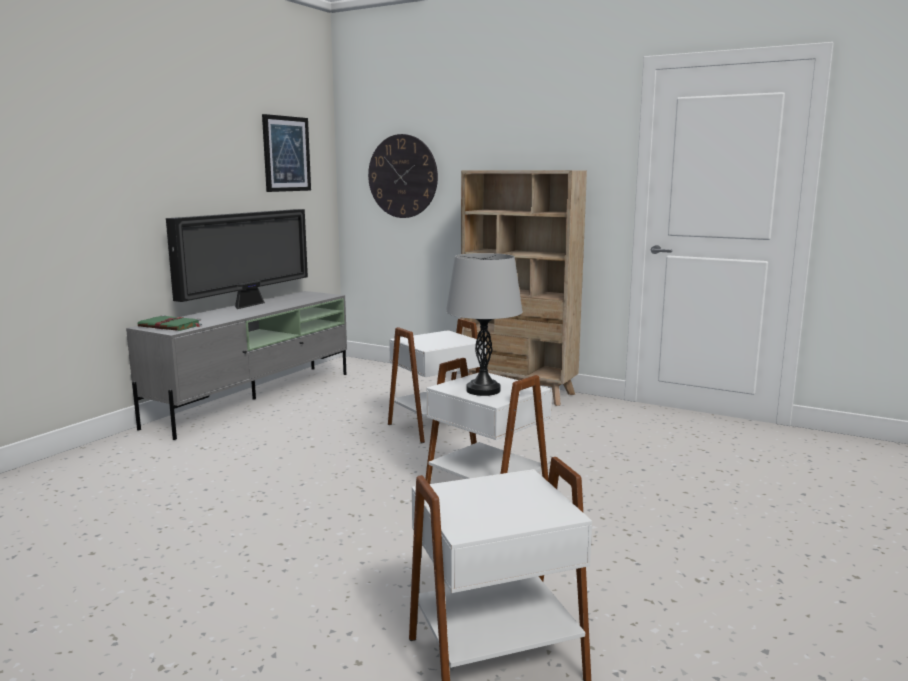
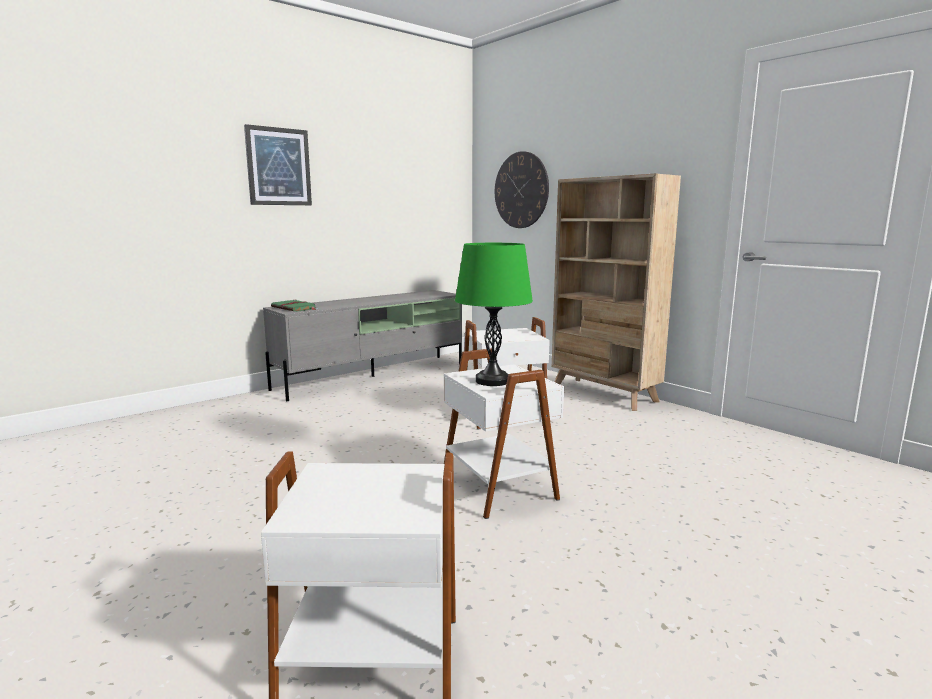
camera: 20 degrees right, 0 degrees up
television [166,209,308,309] -> none
picture [262,114,311,192] -> picture moved to [244,124,312,205]
grey table lamp [446,253,523,396] -> green table lamp [455,243,533,386]

